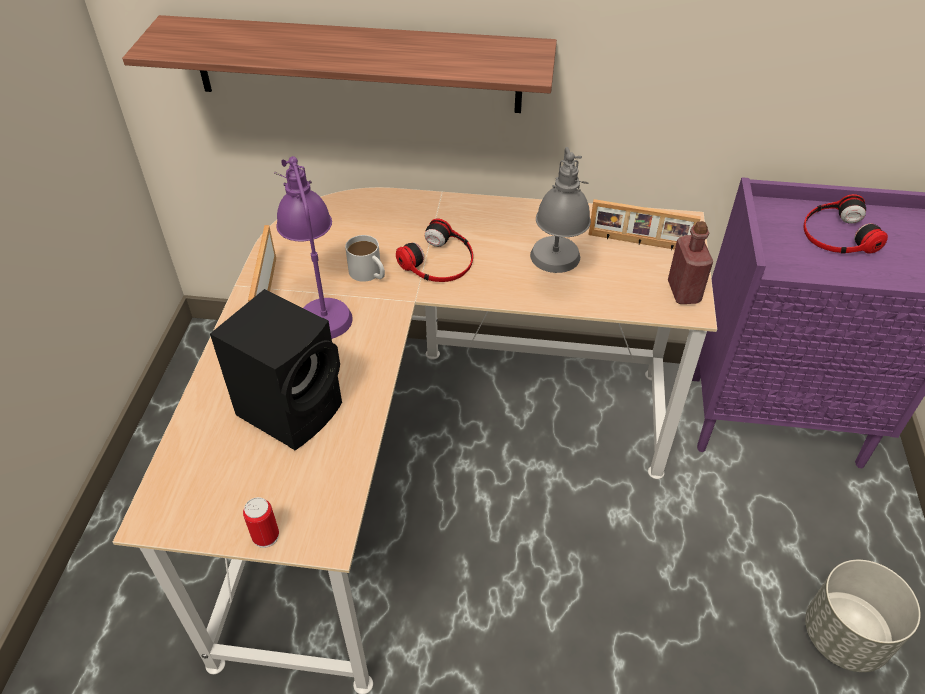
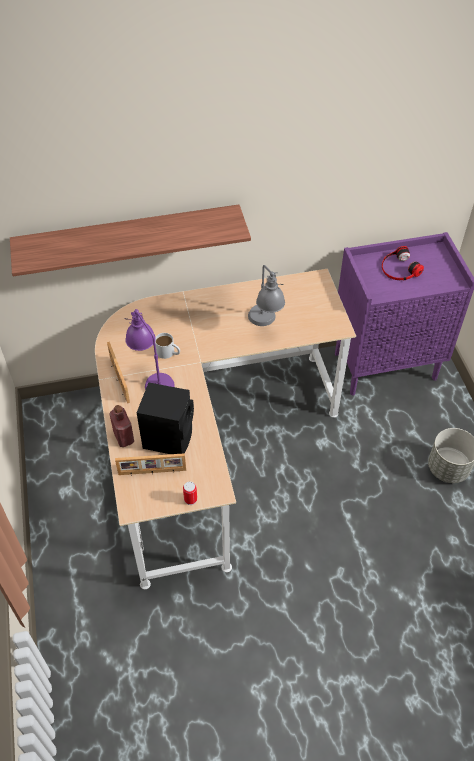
camera: 20 degrees left, 5 degrees up
headphones [396,218,473,282] -> none
picture frame [588,199,701,251] -> picture frame moved to [115,453,186,476]
red bottle [668,221,713,304] -> red bottle moved to [109,405,134,447]

